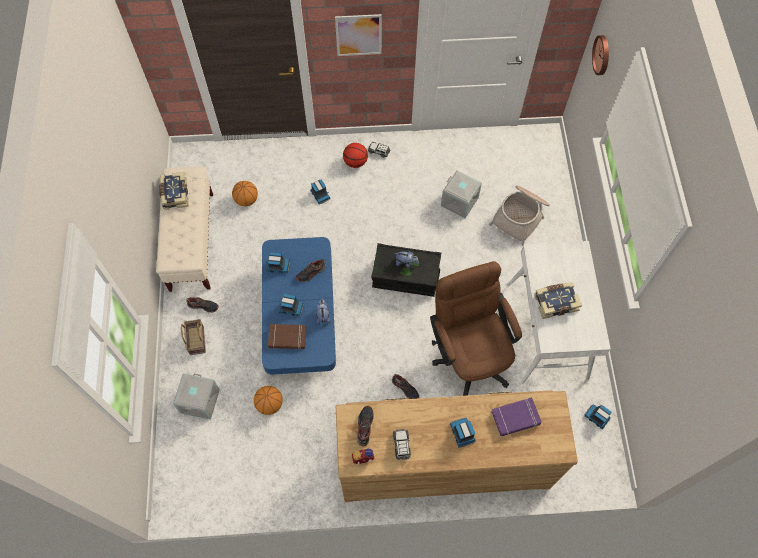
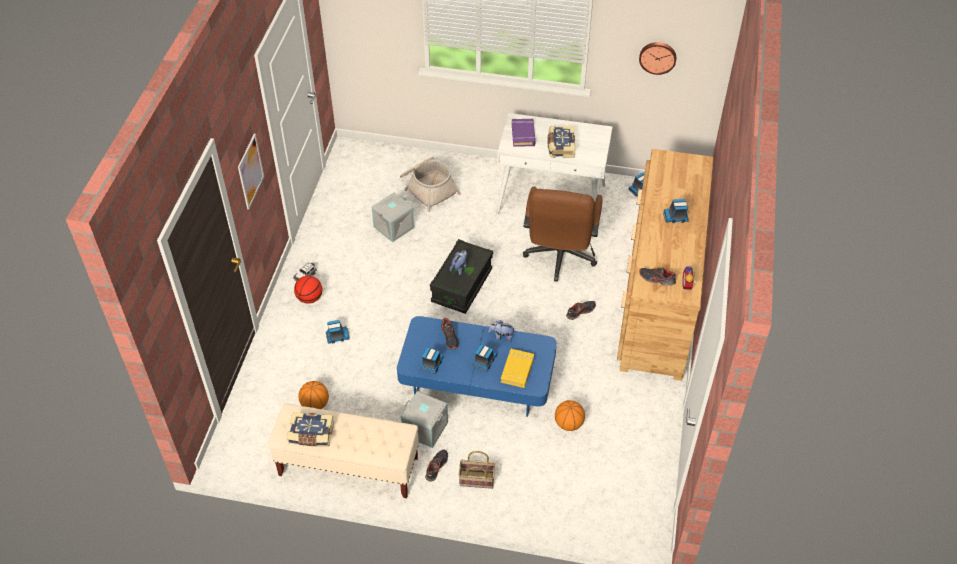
camera: 75 degrees left, 15 degrees down
grey storage box [173,374,220,420] -> grey storage box moved to [401,391,448,448]
brown book [268,324,306,350] -> yellow book [501,349,534,388]
toy car [393,429,411,460] -> none
brown office chair [430,261,522,396] -> brown office chair turned 75 degrees counterclockwise [523,186,603,282]
purple book [491,397,542,436] -> purple book moved to [512,119,536,147]
wall clock [592,35,609,75] -> wall clock moved to [639,42,676,75]

